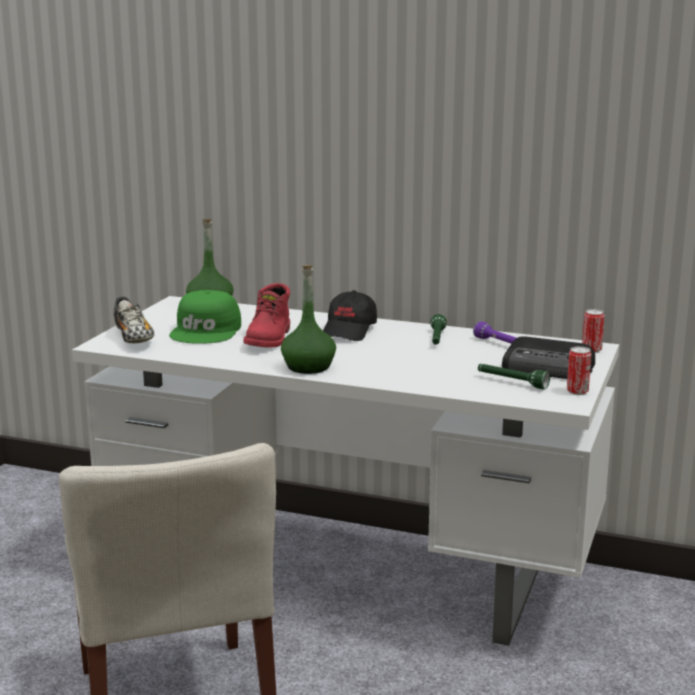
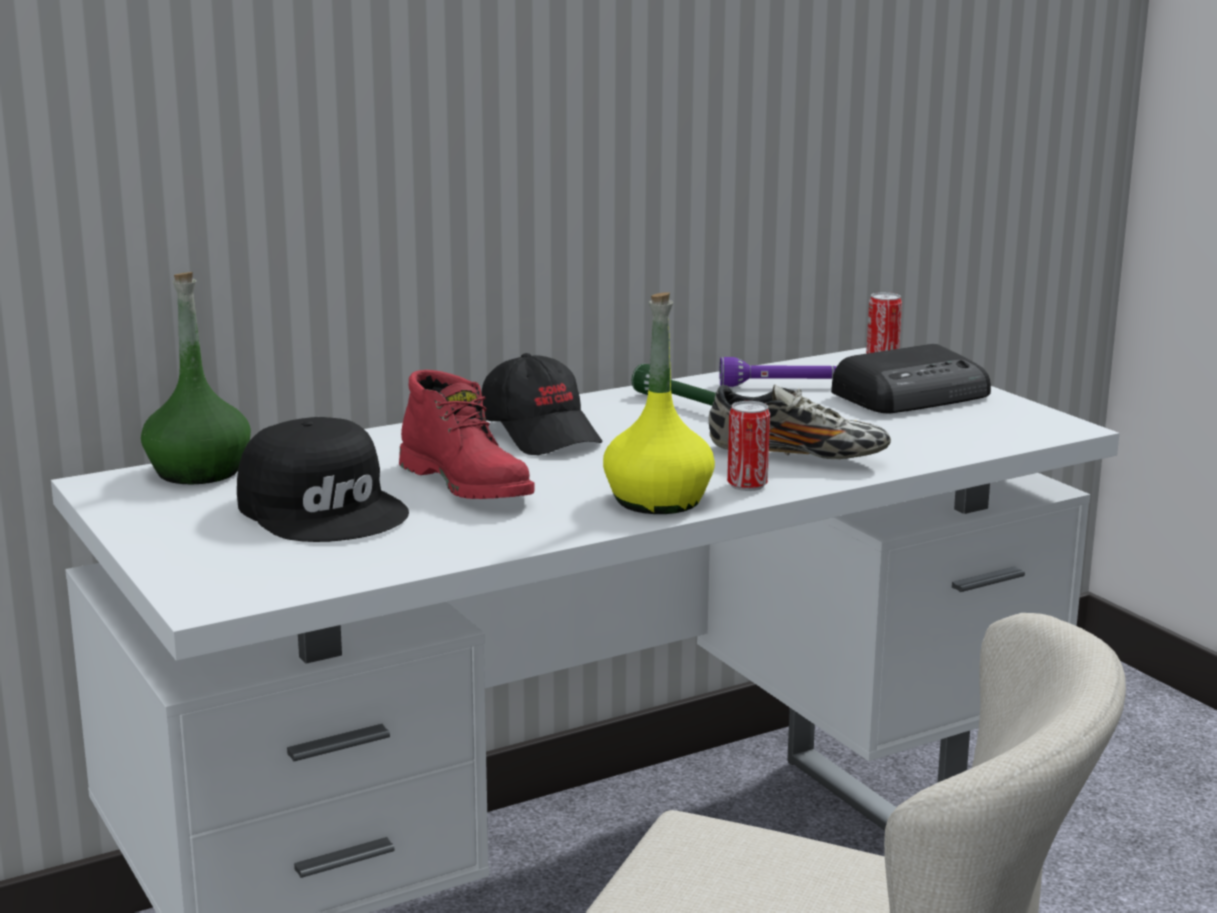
camera: 50 degrees left, 0 degrees up
shoe [114,296,154,343] -> shoe moved to [709,384,891,459]
green cap [169,290,241,344] -> black cap [237,417,409,542]
green bottle [281,265,336,374] -> yellow bottle [603,292,715,514]
green flashlight [478,364,550,390] -> none
can [567,346,592,395] -> can moved to [727,401,770,491]

